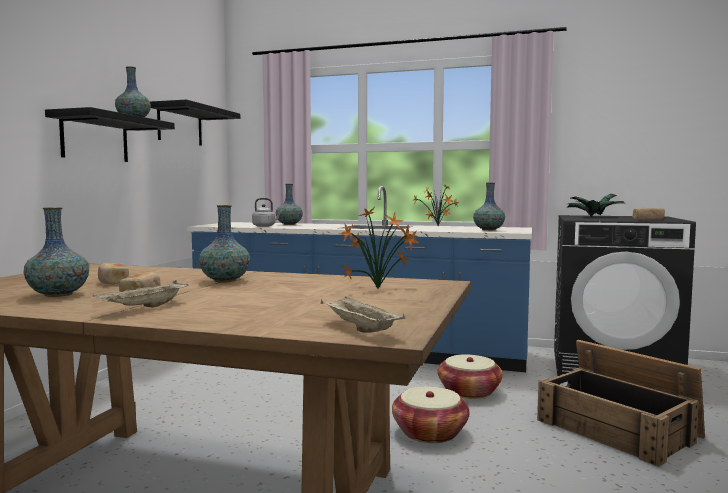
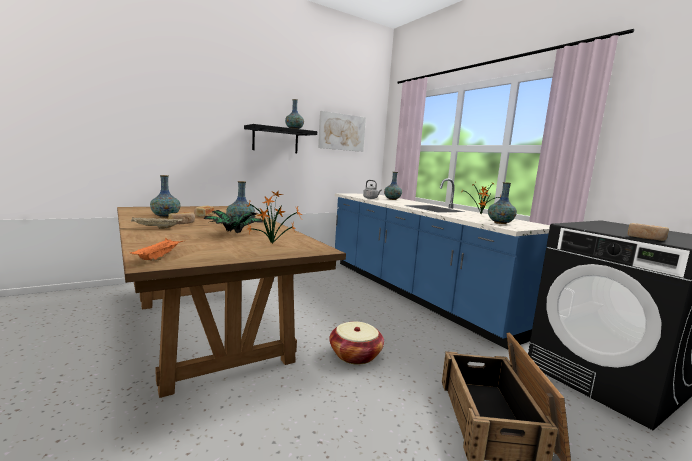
camera: 40 degrees right, 5 degrees up
black shelf [150,99,240,146] -> picture [318,111,366,152]
beige tray [321,296,406,333] -> orange tray [130,238,183,261]
basket [438,354,503,399] -> none
potted plant [568,194,625,217] -> potted plant moved to [204,210,264,233]

